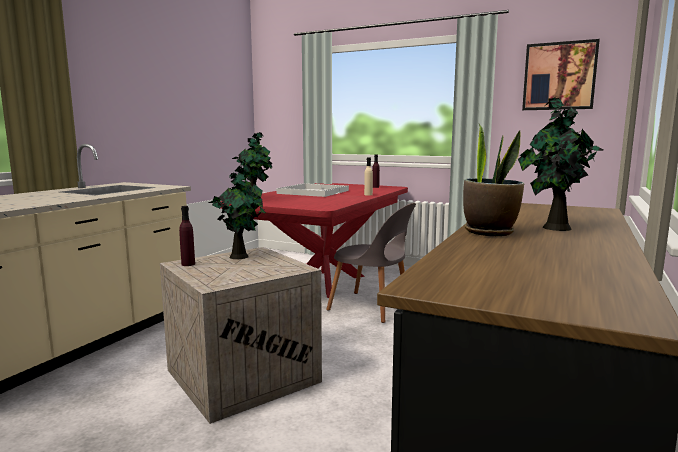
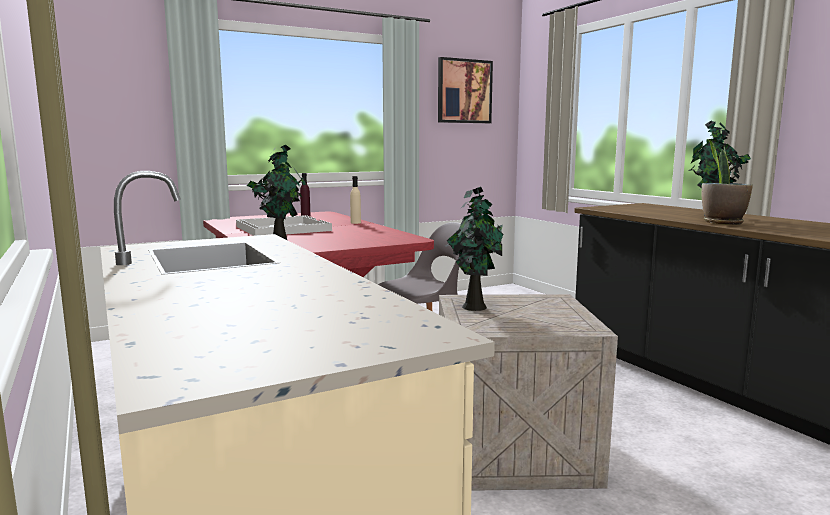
camera: 55 degrees left, 0 degrees up
purple bottle [179,206,195,266] -> none

